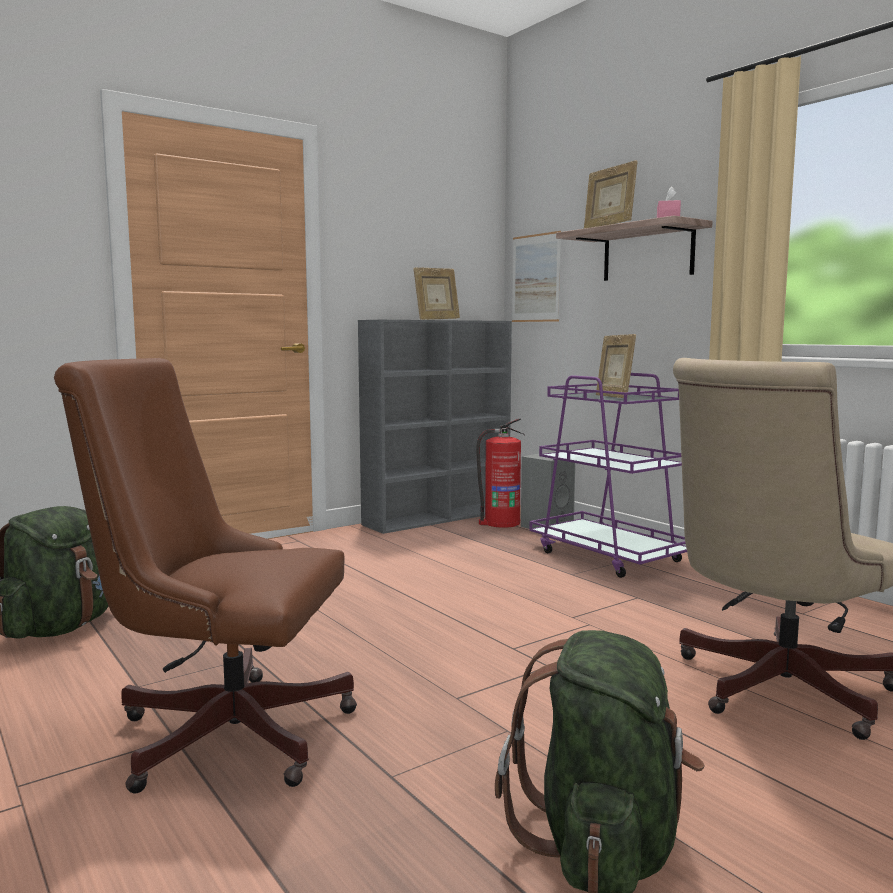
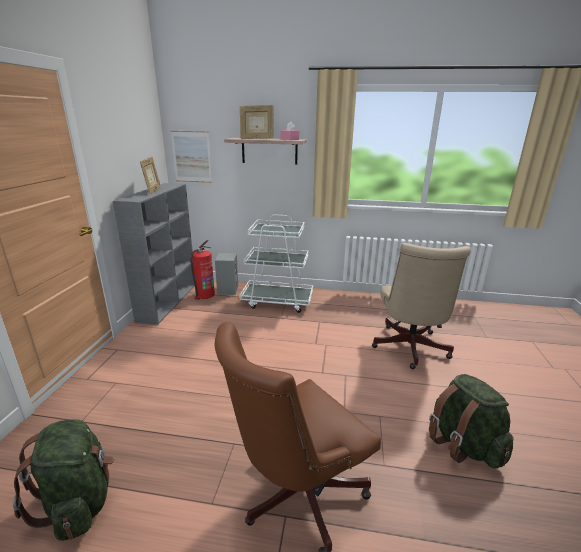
camera: 45 degrees left, 15 degrees up
purple cart [529,373,687,578] -> white cart [239,214,313,313]
picture frame [596,334,636,398] -> none

